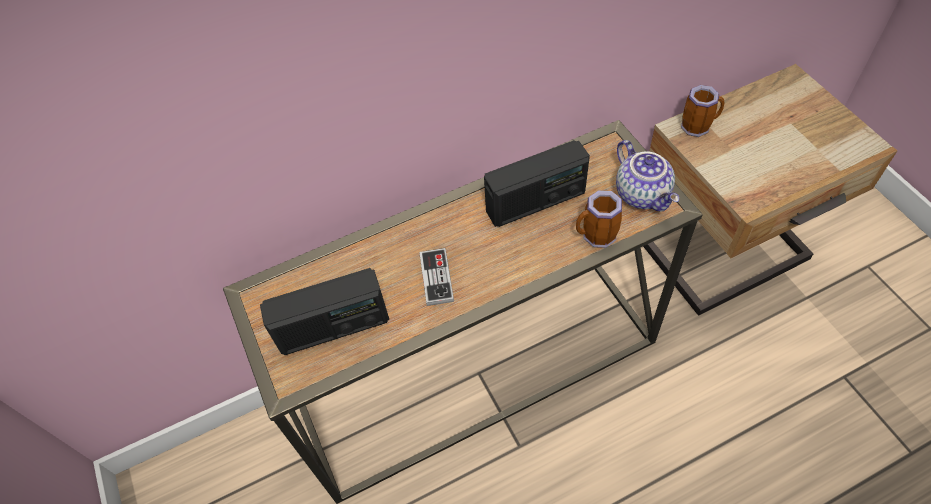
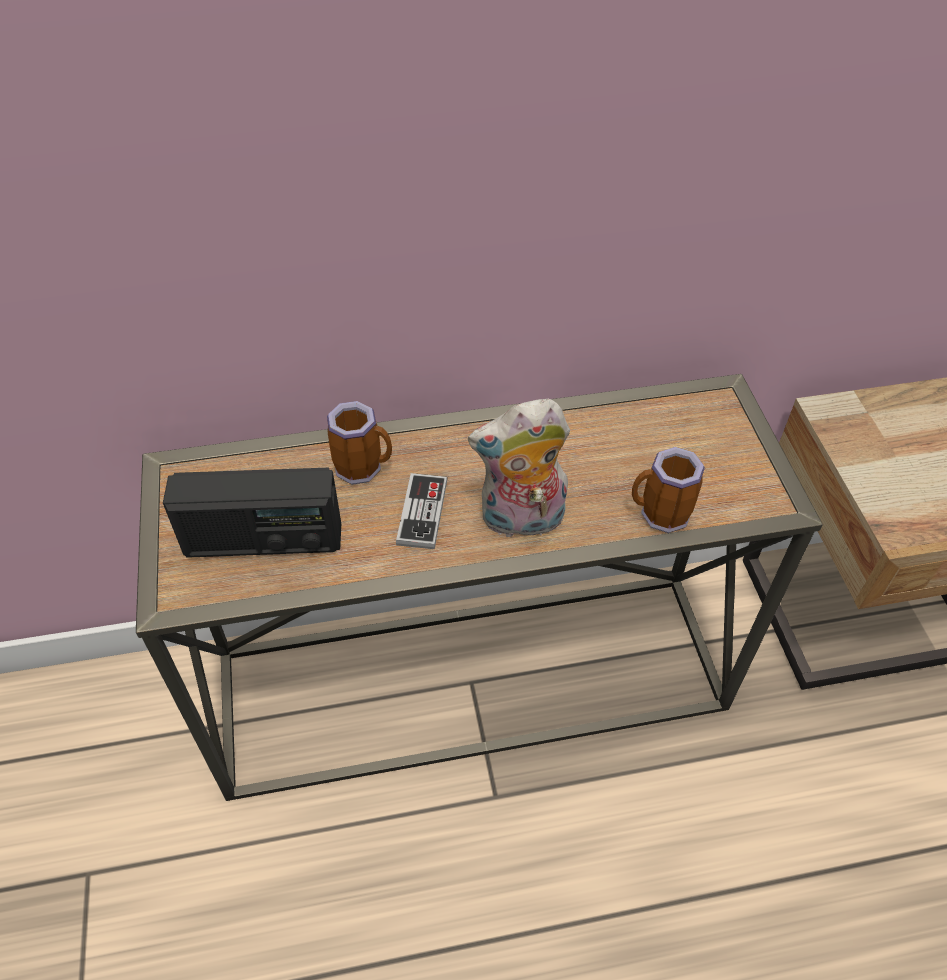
camera: 10 degrees right, 5 degrees down
radio [484,140,590,227] -> none
teapot [616,140,679,212] -> none
mug [681,85,724,137] -> mug moved to [327,401,392,485]
none -> plush toy [468,399,570,541]

